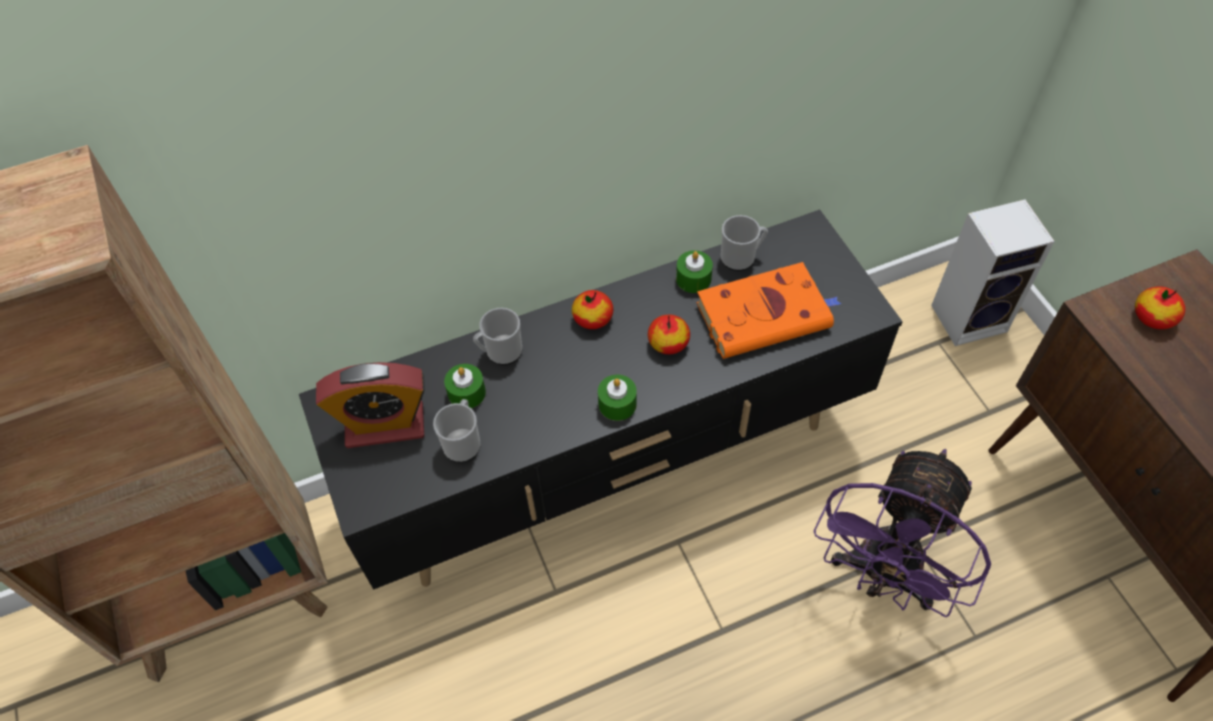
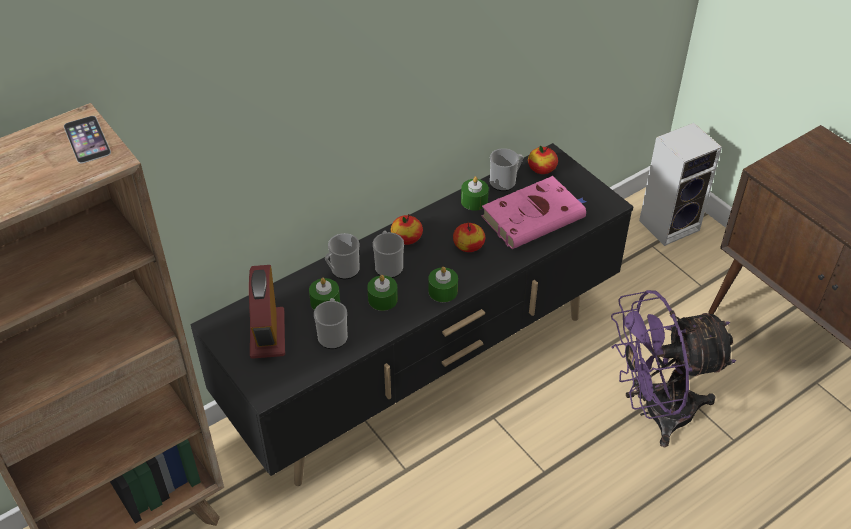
camera: 15 degrees left, 10 degrees down
alarm clock [316,362,425,448] -> alarm clock turned 105 degrees clockwise [249,265,285,359]
orange book [696,262,841,359] -> pink book [481,176,587,249]
purple fan [813,449,991,617] -> purple fan turned 60 degrees clockwise [611,290,736,448]
apple [1135,286,1185,329] -> apple moved to [528,146,558,174]
none -> phone [64,116,111,163]
none -> green candle [367,275,398,311]
none -> mug [373,231,404,278]

